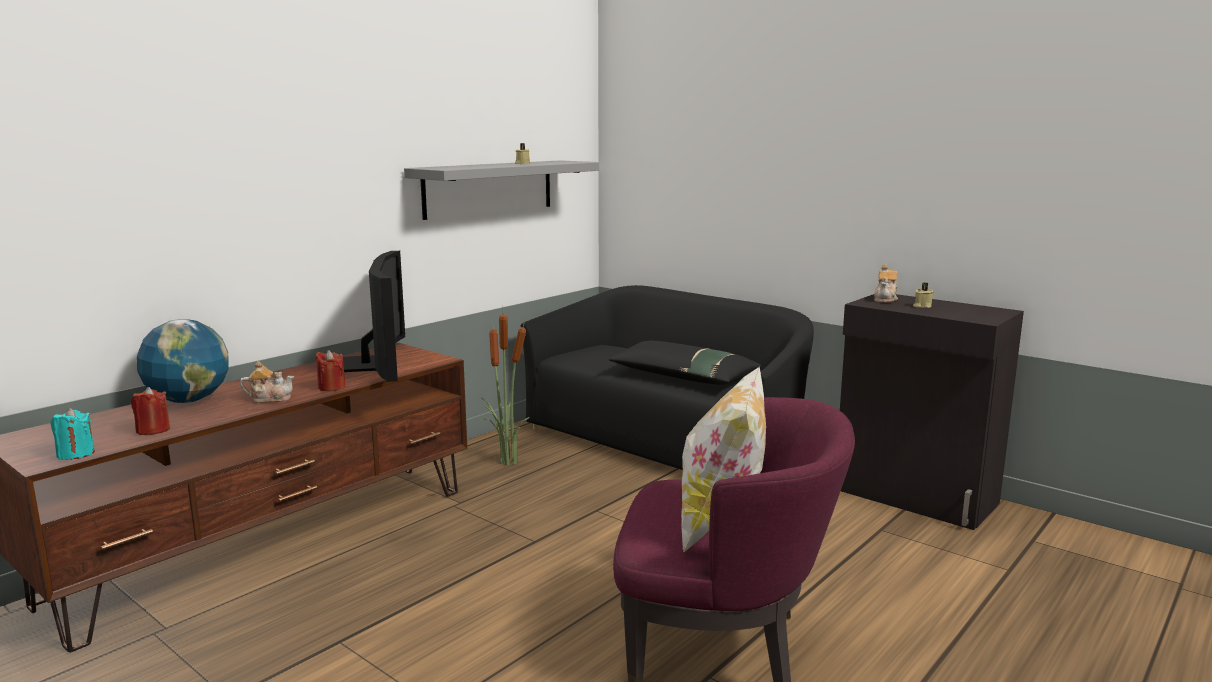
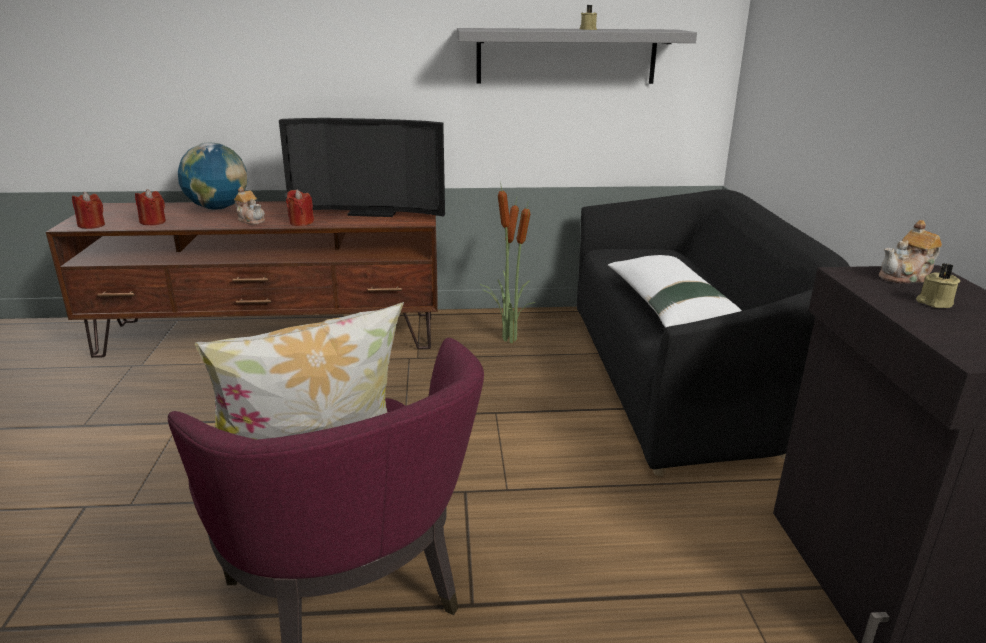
camera: 45 degrees right, 10 degrees up
turquoise candle [50,408,95,460] -> red candle [72,192,105,229]
television [343,251,405,382] -> television turned 60 degrees clockwise [279,118,445,217]
black pillow [609,341,761,385] -> white pillow [608,255,742,328]

